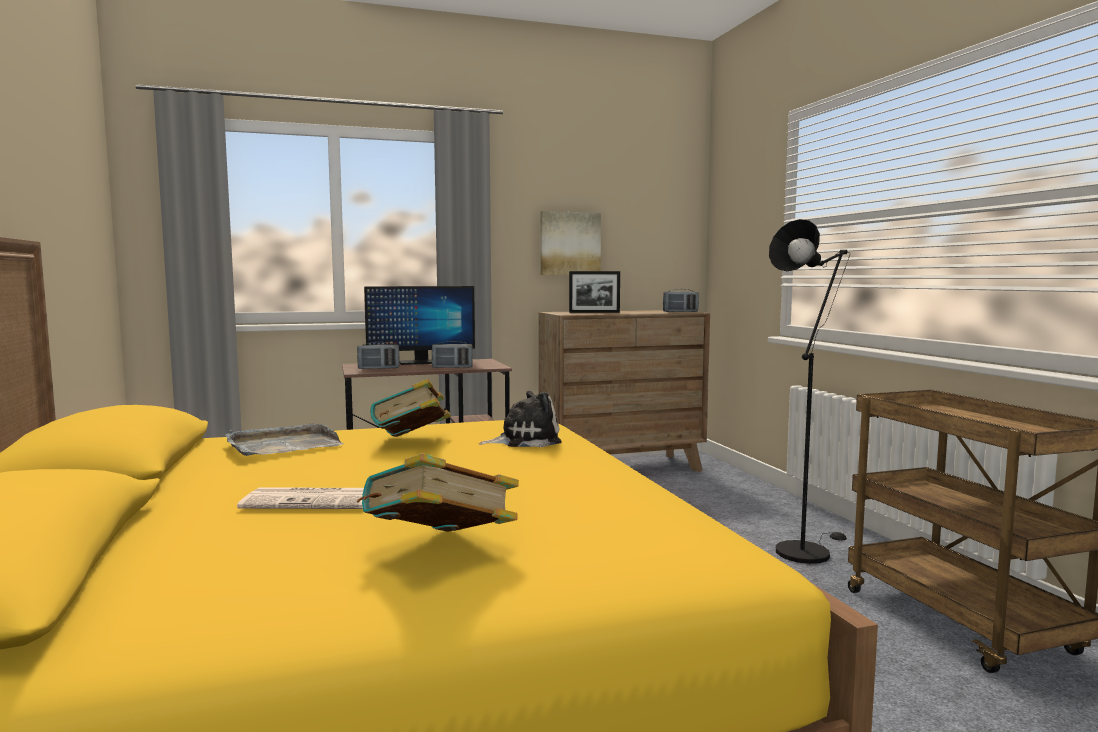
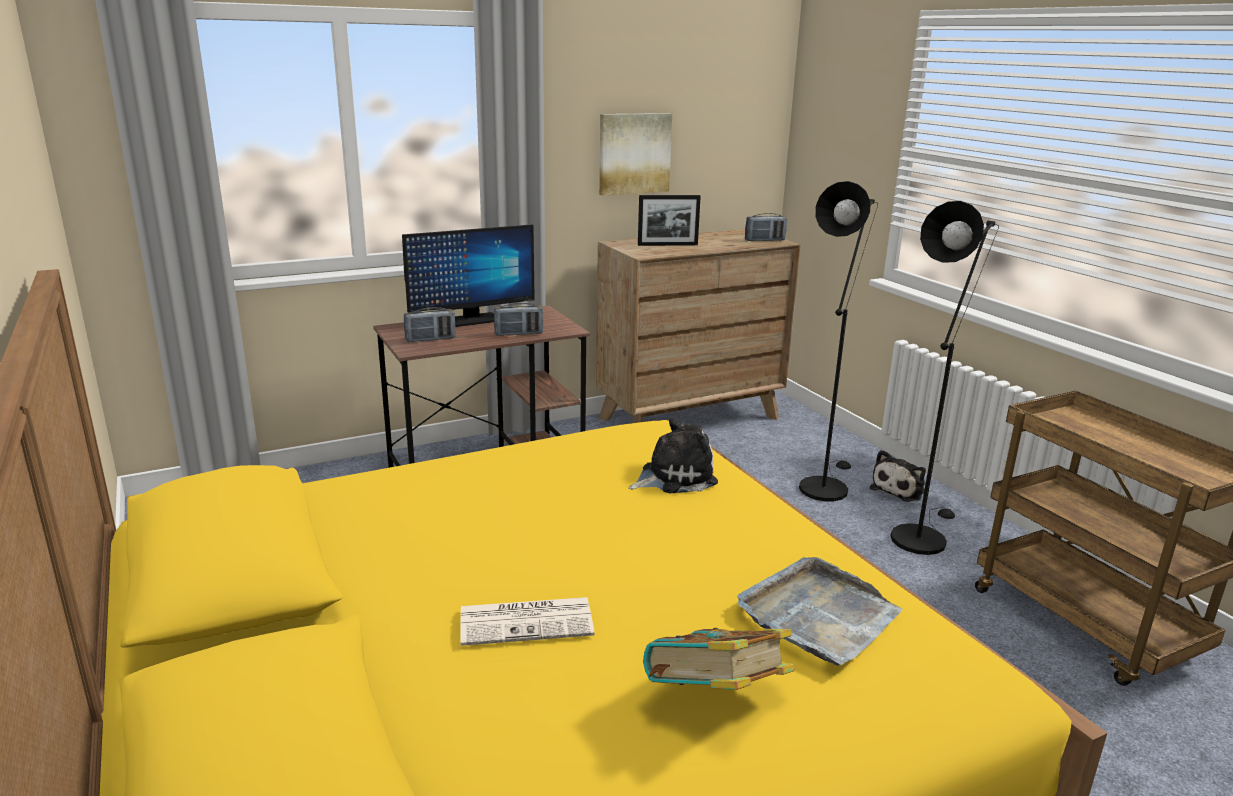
camera: 10 degrees left, 15 degrees up
grey tray [225,423,344,456] -> grey tray moved to [737,557,903,666]
book [370,379,451,437] -> none
none -> black floor lamp [799,181,878,501]
none -> plush toy [870,450,926,502]

